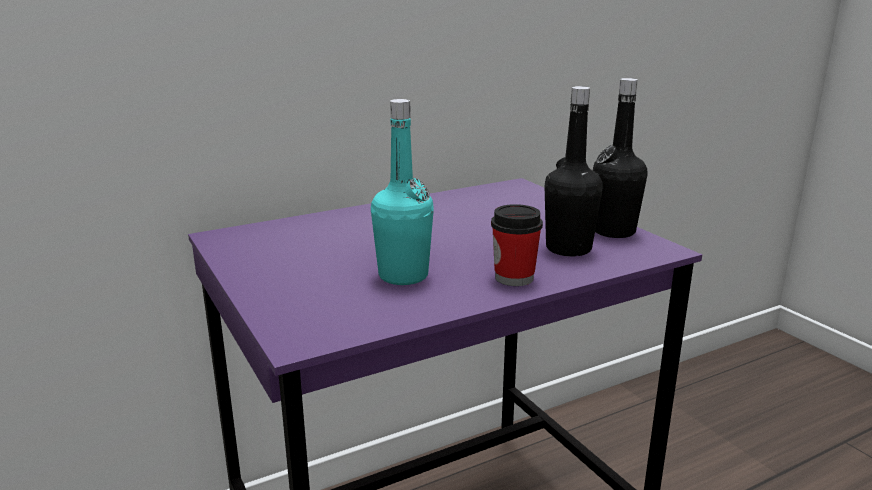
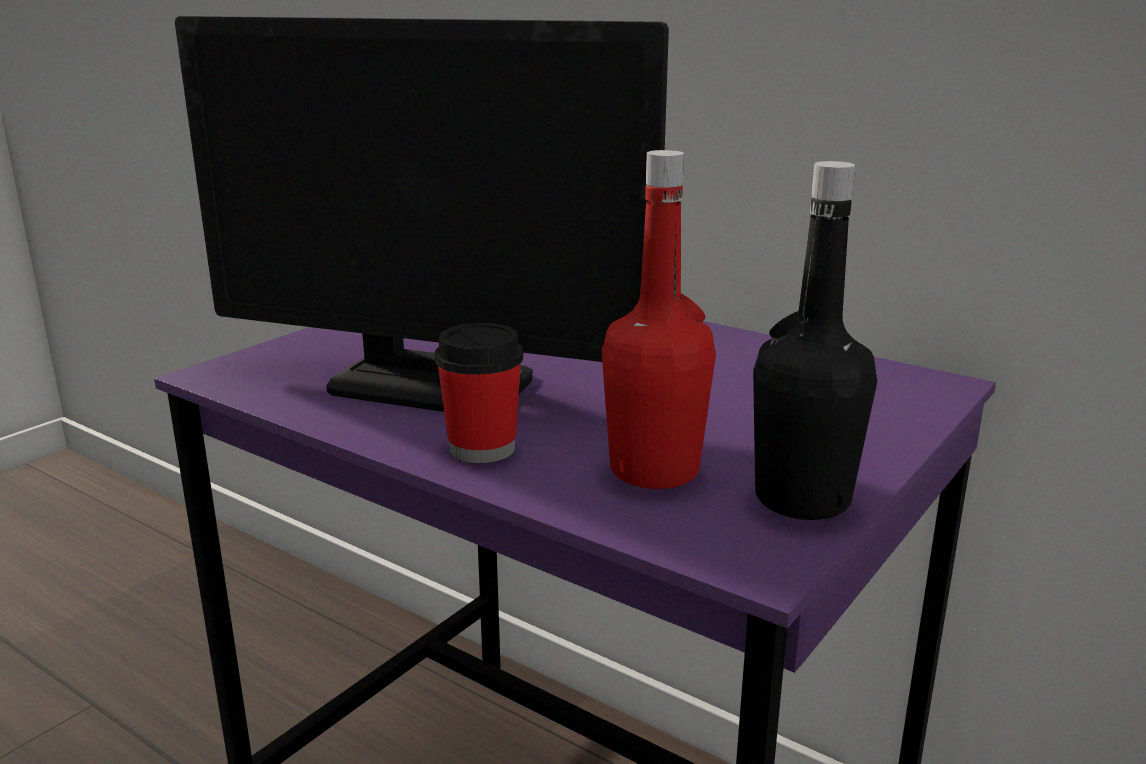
camera: 65 degrees right, 0 degrees up
turquoise bottle [371,99,434,285] -> monitor [175,16,669,412]
black bottle [545,86,603,256] -> red bottle [602,150,716,489]

